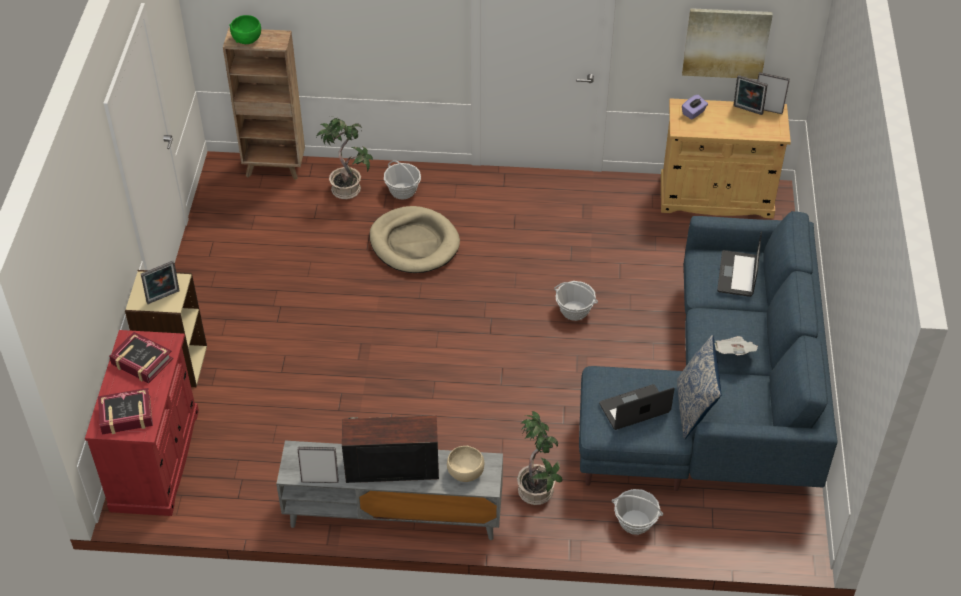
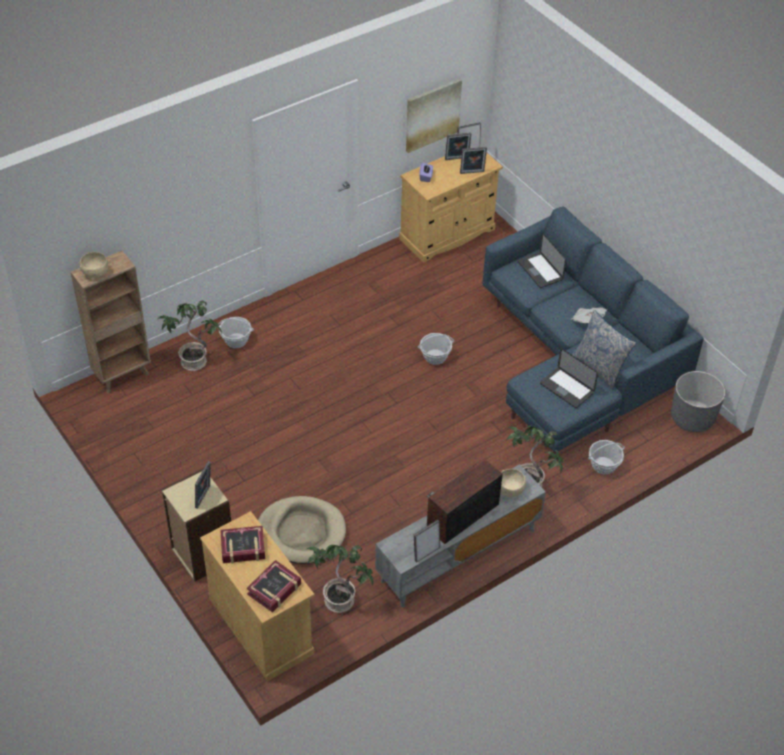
camera: 40 degrees left, 0 degrees up
red cabinet [85,330,199,516] -> beige cabinet [200,511,315,682]
green bowl [229,15,261,44] -> beige bowl [80,252,108,279]
beige dog bed [369,206,460,273] -> beige dog bed moved to [258,496,346,564]
laptop [599,384,674,430] -> laptop turned 75 degrees counterclockwise [540,348,598,408]
none -> potted plant [307,544,374,613]
none -> picture frame [460,147,487,174]
none -> grey planter [671,371,725,432]

